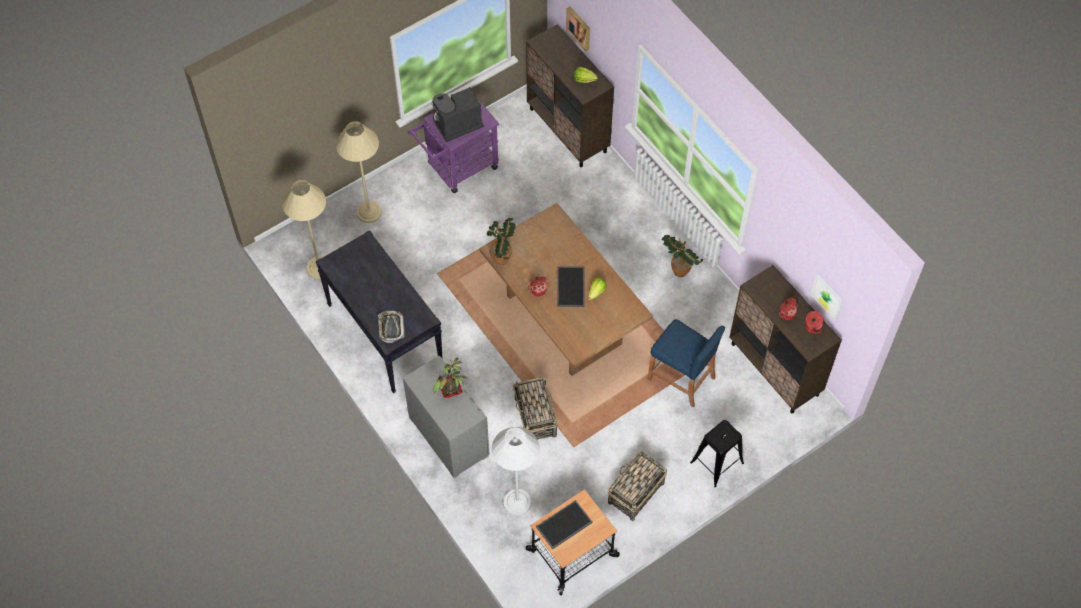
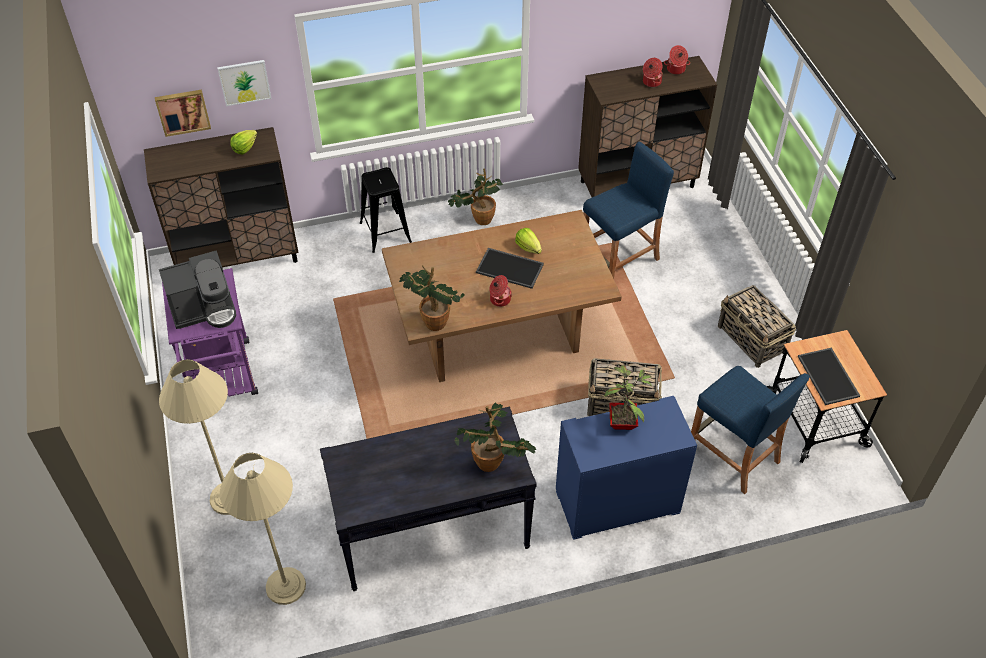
camera: 70 degrees left, 10 degrees down
tray [378,311,405,343] -> potted plant [455,403,537,472]
grey dresser [403,355,490,478] -> blue dresser [556,396,697,540]
coffee machine [431,87,484,142] -> coffee machine turned 105 degrees counterclockwise [159,251,236,329]
white floor lamp [492,427,540,516] -> blue stool [691,366,810,494]
black stool [690,420,744,487] -> black stool moved to [360,167,412,253]
picture [811,274,843,321] -> picture moved to [217,60,272,106]

